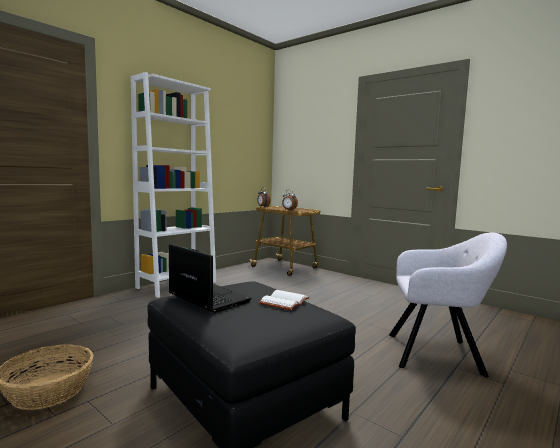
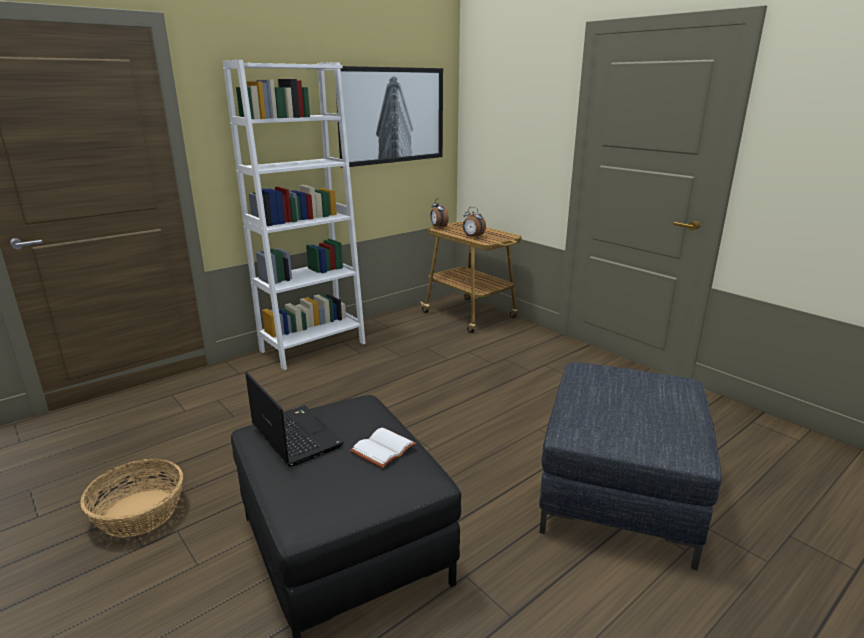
camera: 10 degrees right, 15 degrees up
grey armchair [389,233,507,377] -> grey ottoman [539,362,722,570]
none -> picture [336,66,443,168]

